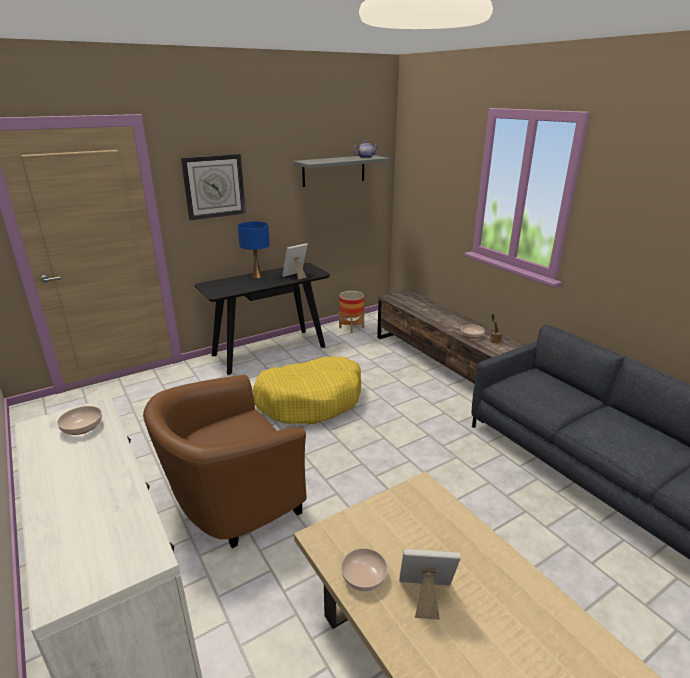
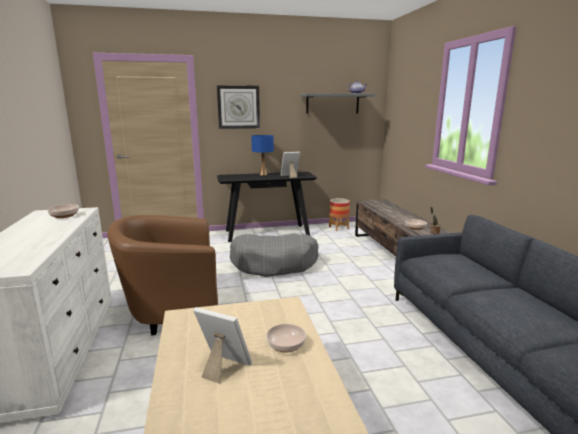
camera: 20 degrees right, 10 degrees down
yellow dog bed [253,356,361,424] -> grey dog bed [230,234,319,277]
bowl [341,548,388,592] -> bowl moved to [266,324,306,352]

